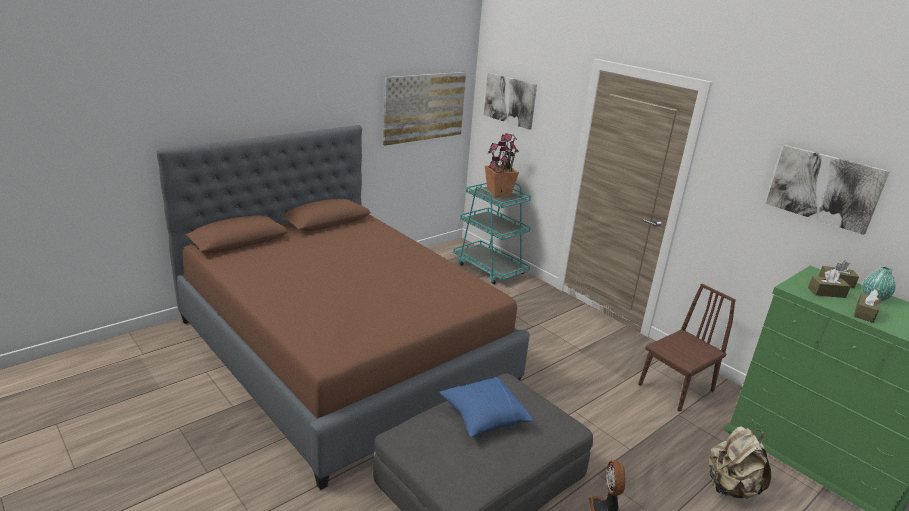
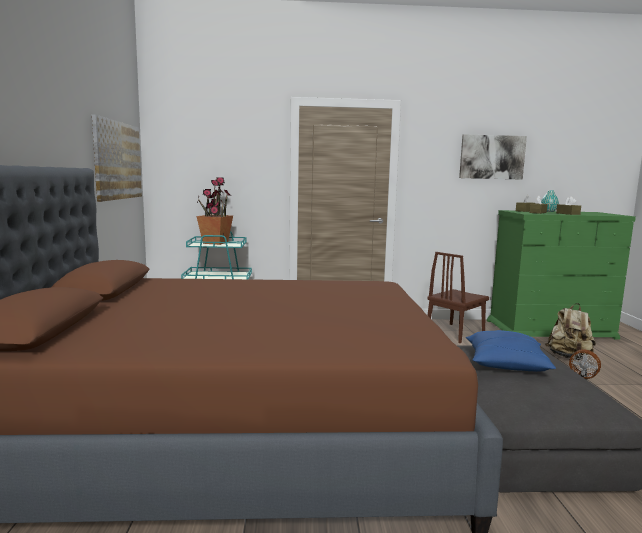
camera: 50 degrees left, 15 degrees down
picture [484,73,537,130] -> none
brown chair [638,284,736,412] -> brown chair turned 135 degrees counterclockwise [427,252,489,343]

